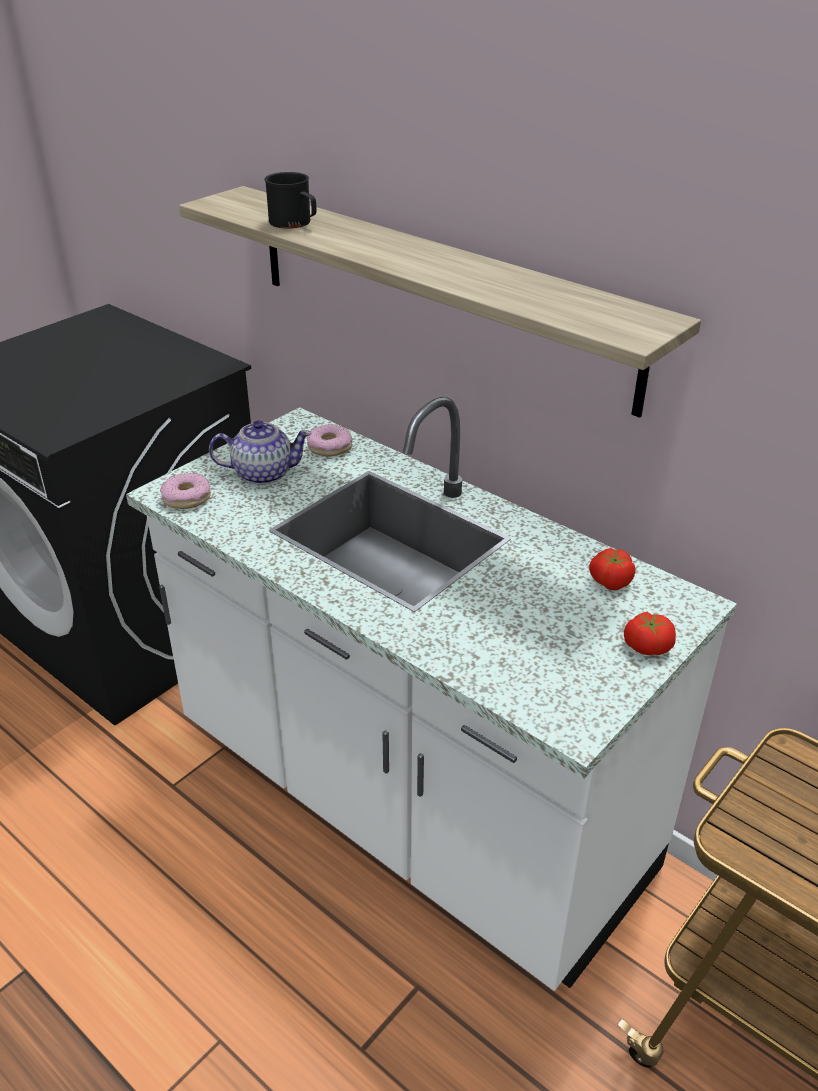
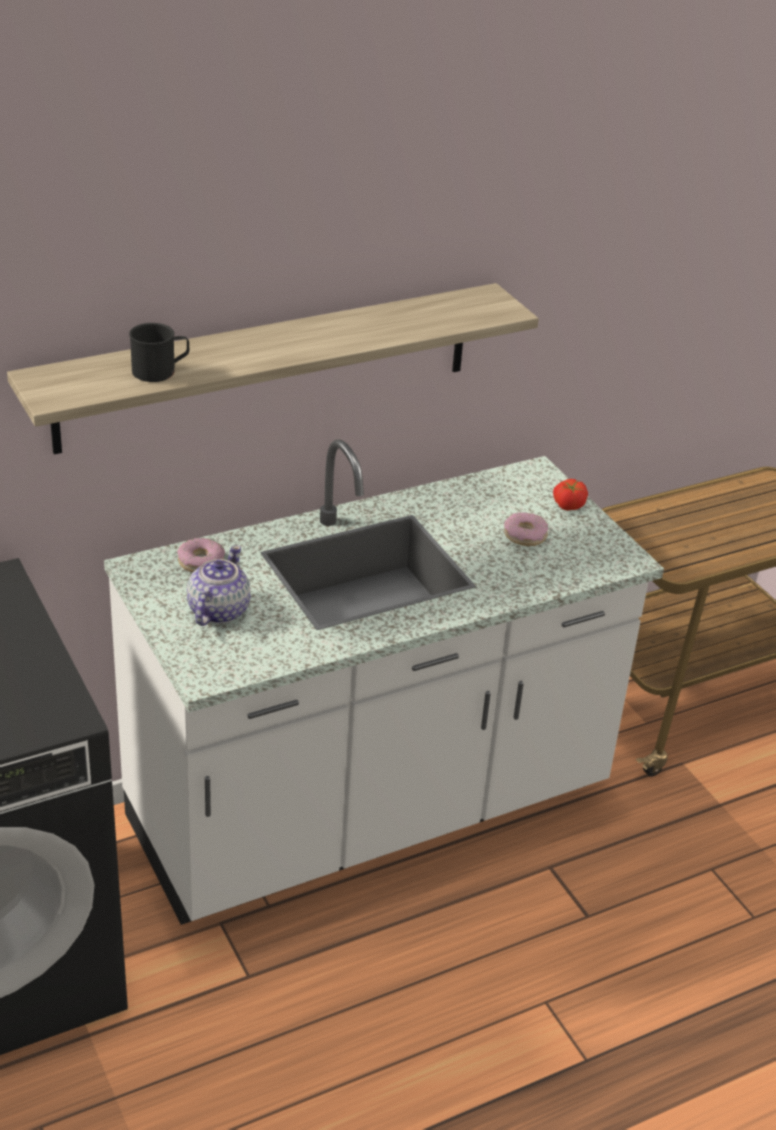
camera: 70 degrees left, 0 degrees up
donut [160,473,211,509] -> donut moved to [504,512,548,546]
tomato [589,548,636,590] -> none

